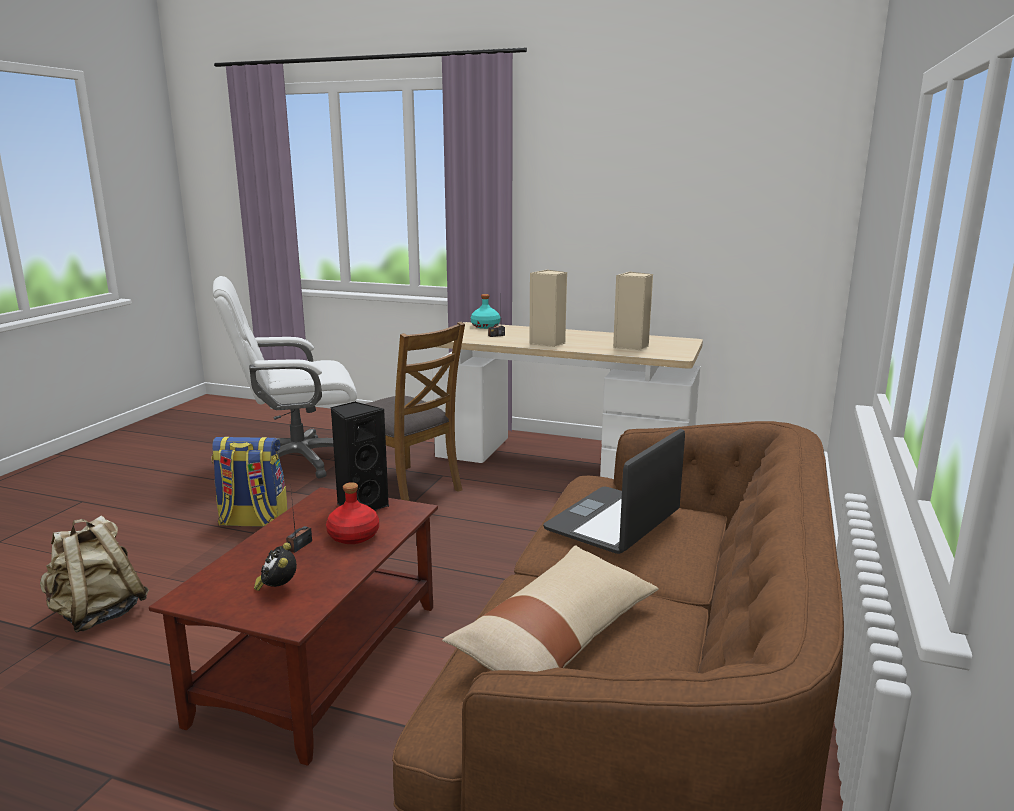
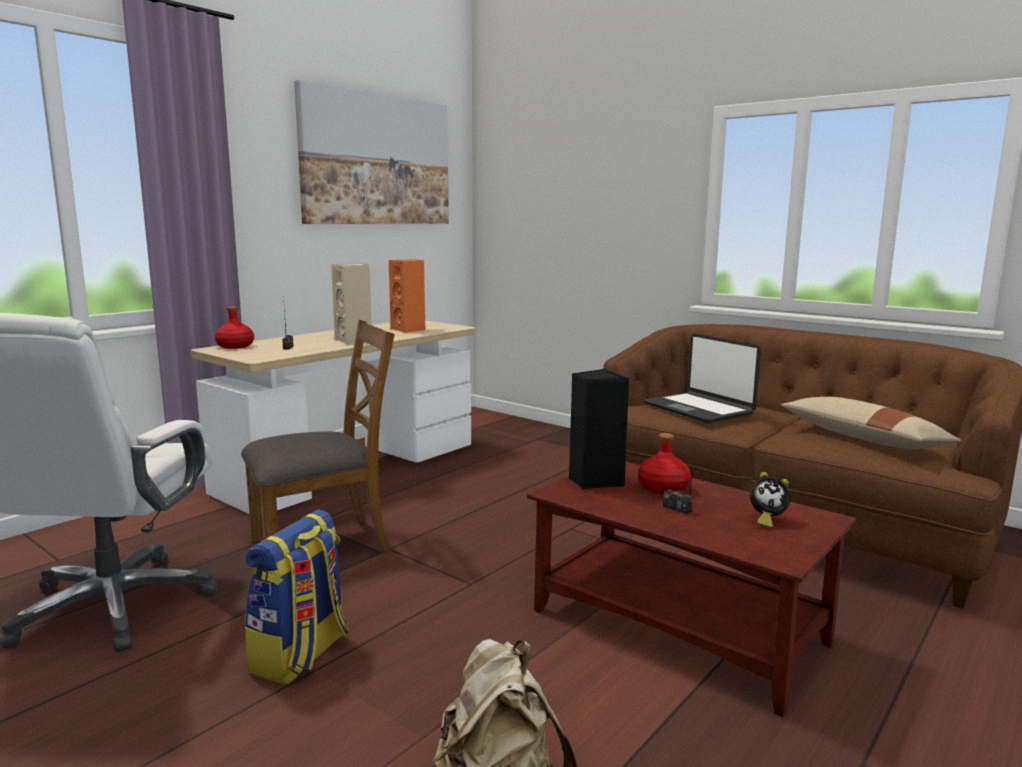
camera: 70 degrees left, 5 degrees down
turquoise bottle [471,294,500,329] -> red bottle [215,306,254,349]
beige speaker [613,271,653,350] -> orange speaker [389,260,425,333]
none -> picture [294,80,449,224]

